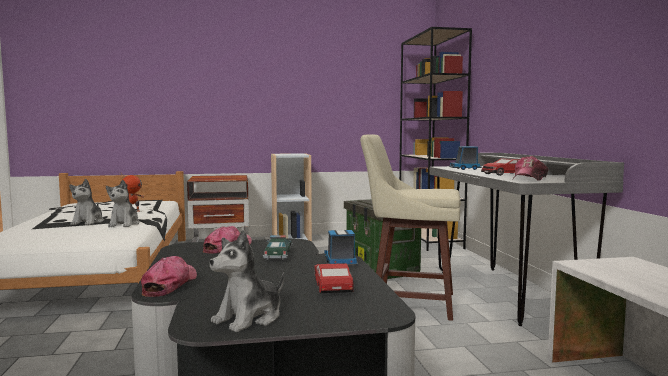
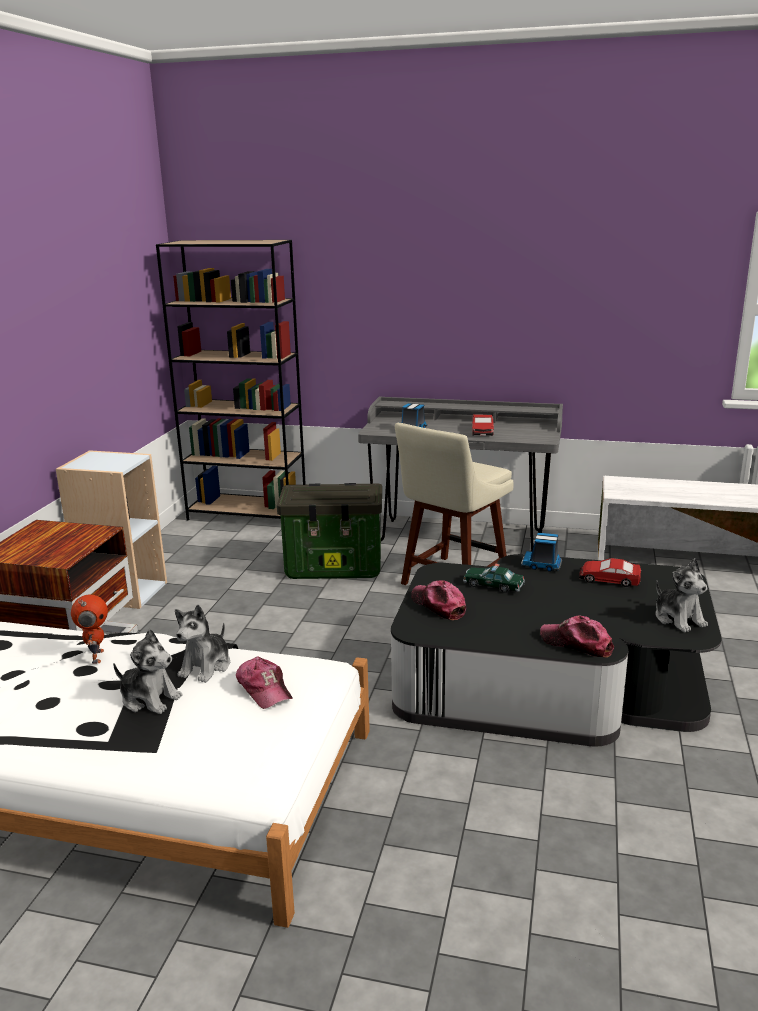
camera: 65 degrees left, 15 degrees up
plush toy [106,180,140,227] -> plush toy turned 90 degrees clockwise [175,605,230,683]
cap [513,156,548,181] -> cap moved to [236,656,293,709]

